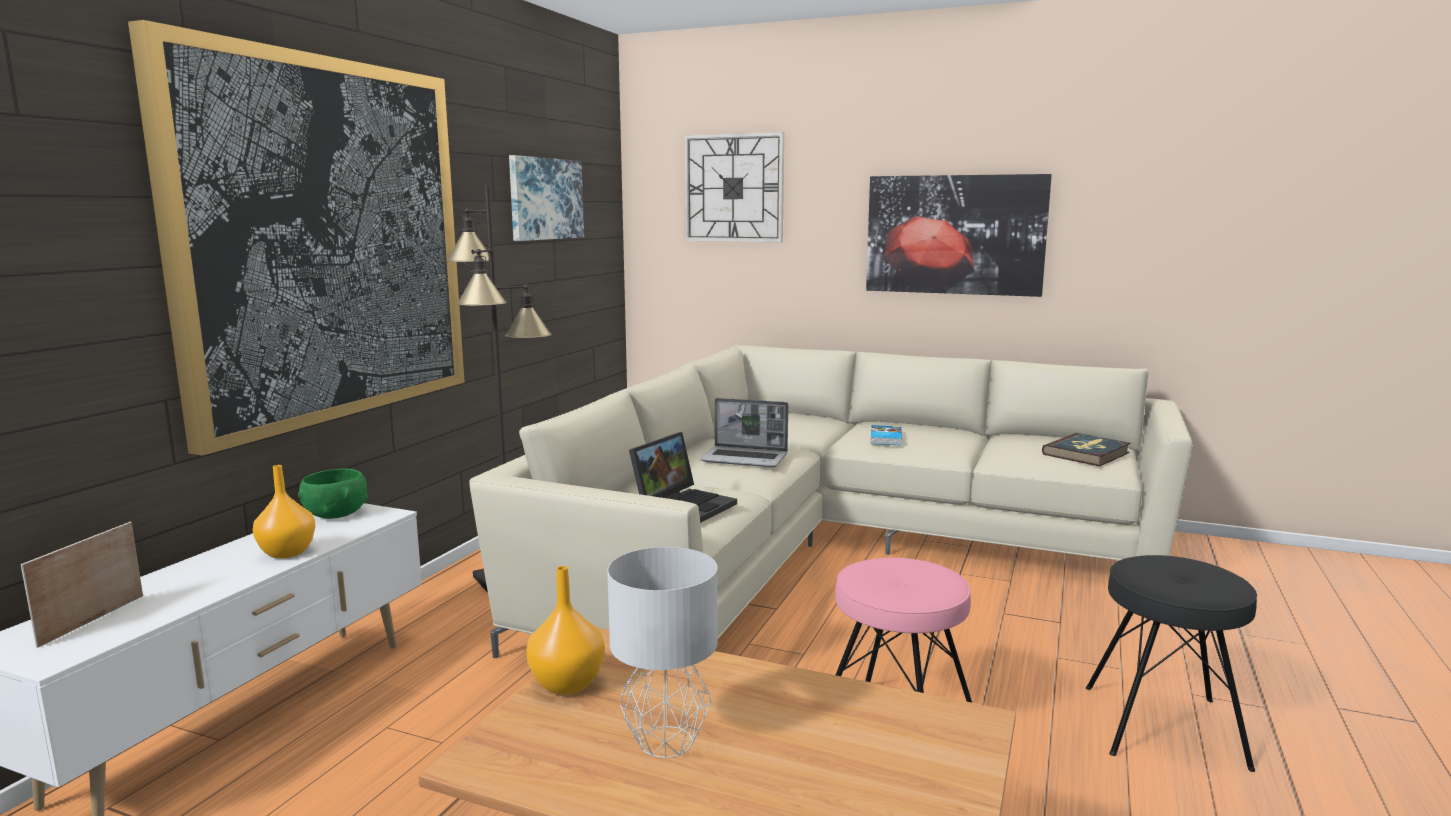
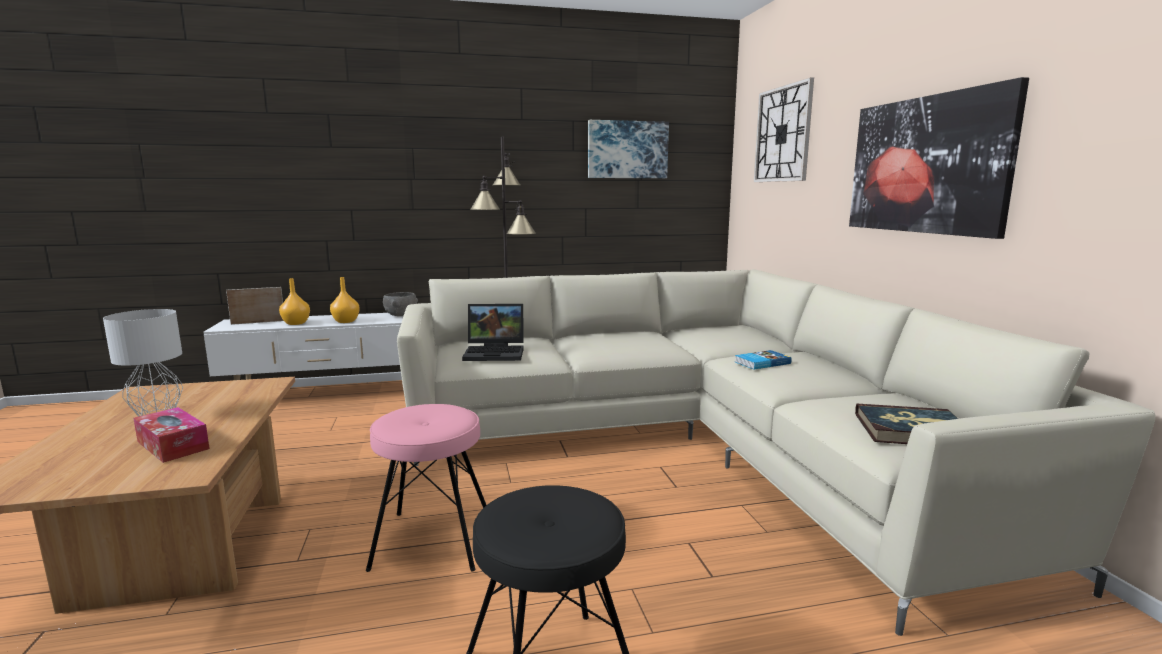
camera: 55 degrees right, 0 degrees up
picture [128,20,465,456] -> none
green bowl [298,468,368,519] -> grey bowl [383,292,418,316]
orange vase [527,566,605,695] -> orange vase moved to [279,278,310,325]
laptop [700,398,788,467] -> none
none -> tissue box [133,407,210,463]

